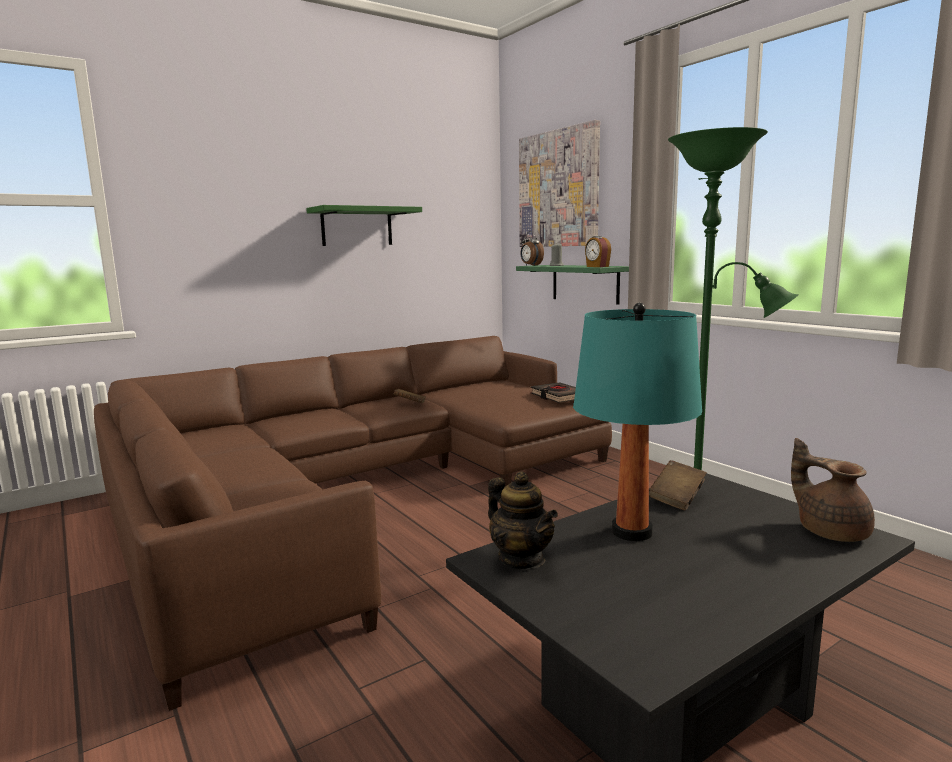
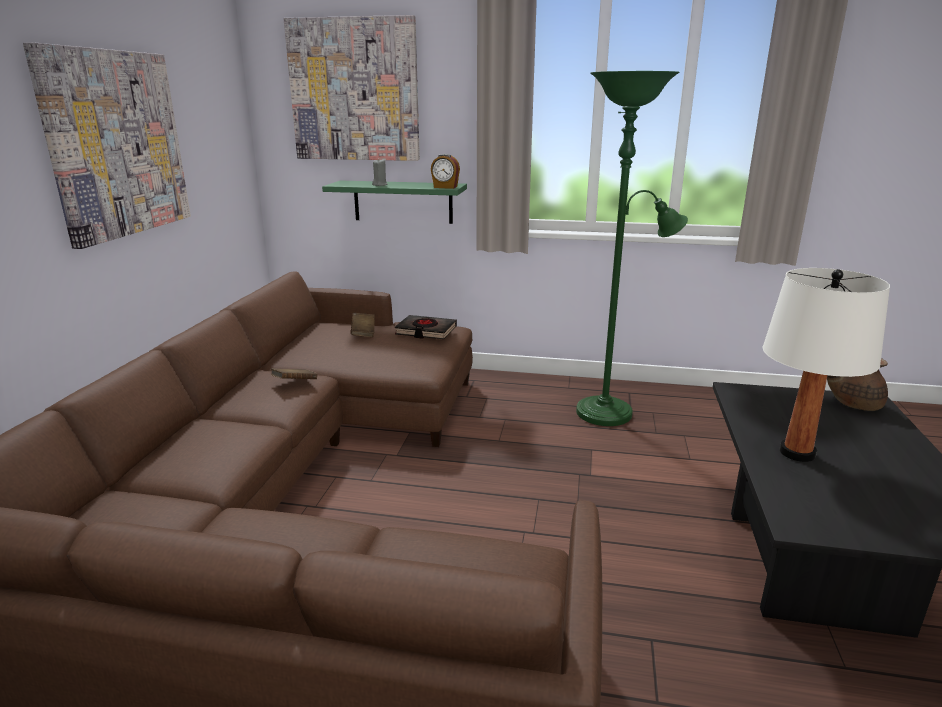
camera: 45 degrees left, 10 degrees up
green shelf [306,205,422,246] -> picture [23,42,191,249]
teapot [488,472,558,569] -> none
alarm clock [520,231,544,266] -> none
turquoise table lamp [573,303,702,541] -> white table lamp [762,268,890,462]
brown book [649,460,707,510] -> brown book moved to [351,313,375,337]

